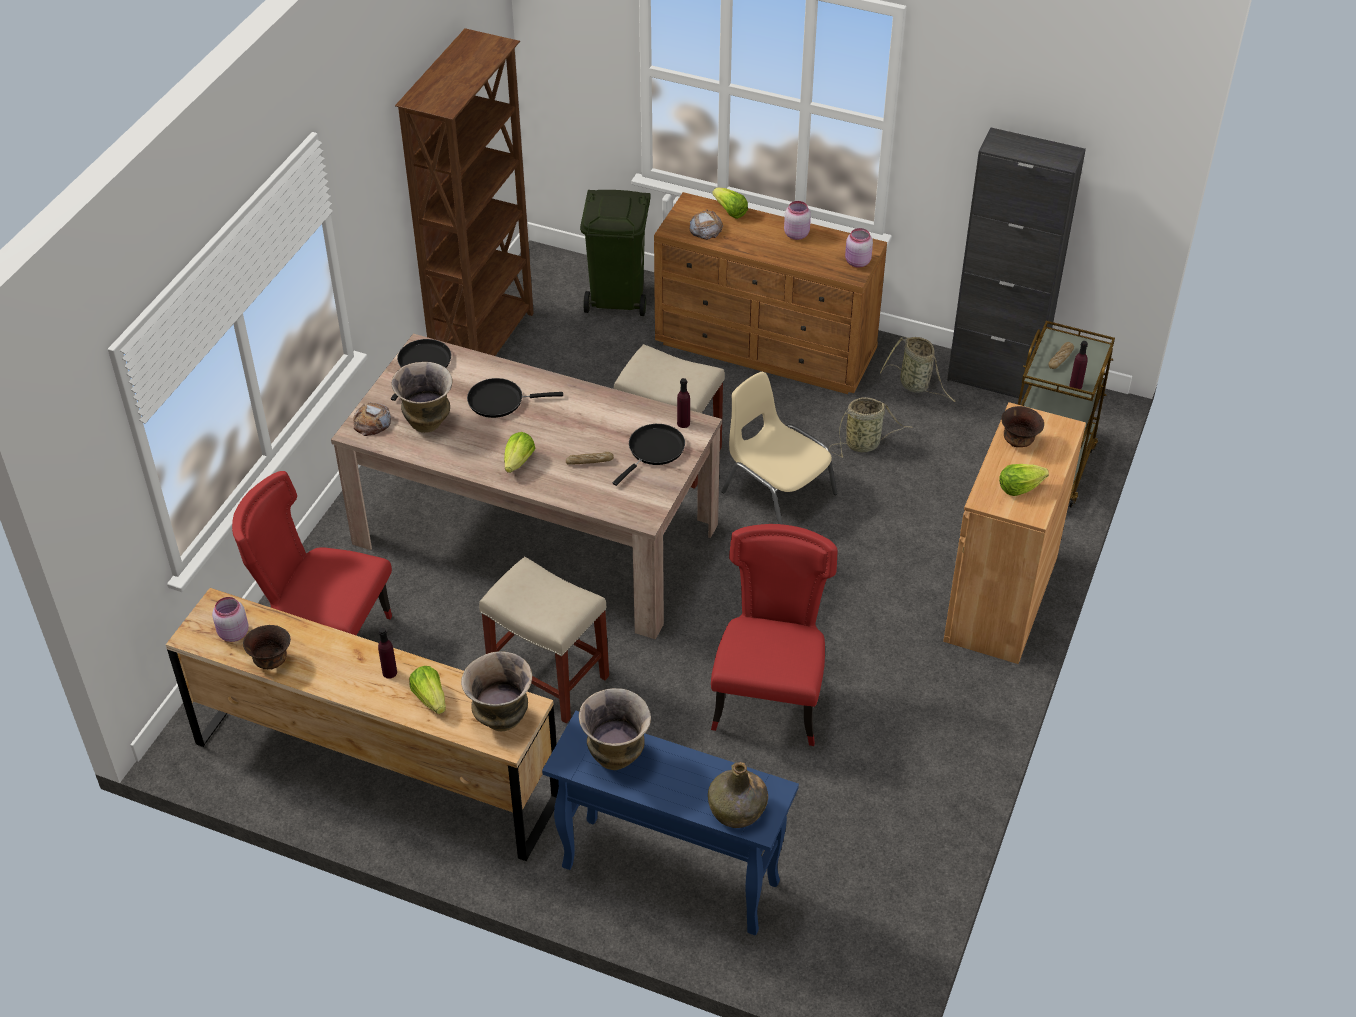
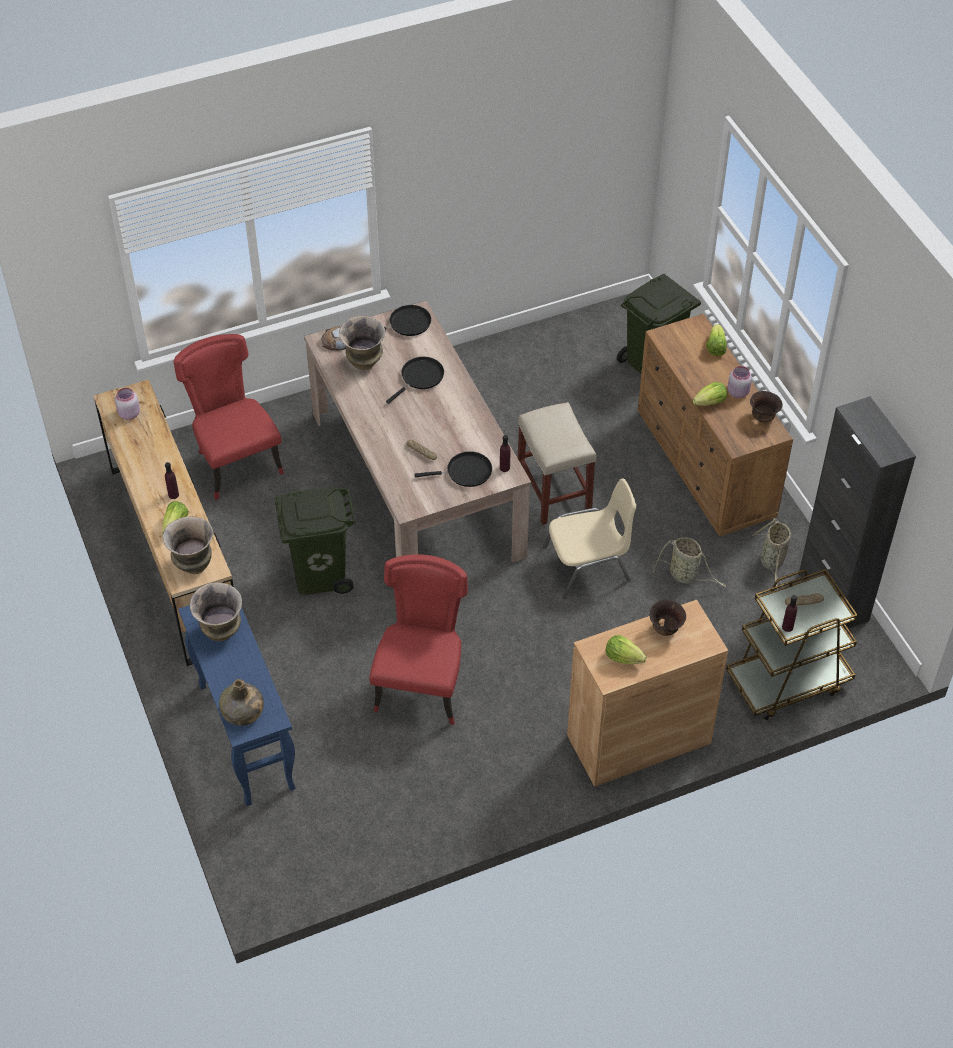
camera: 45 degrees right, 5 degrees up
brown bowl [243,625,291,669] -> brown bowl moved to [750,391,783,422]
brown bookcase [395,28,534,356] -> none
black frying pan [467,378,563,418] -> black frying pan turned 90 degrees clockwise [386,357,444,404]
beige stool [479,557,609,723] -> green trash can [275,487,356,595]
lettuce [504,432,535,473] -> lettuce moved to [693,382,727,406]
bread [690,209,724,240] -> none
red chair [711,524,838,746] -> red chair turned 45 degrees counterclockwise [369,554,468,725]
beige chair [722,372,837,524] -> beige chair turned 75 degrees clockwise [543,479,636,599]
pink jar [845,228,873,267] -> none

